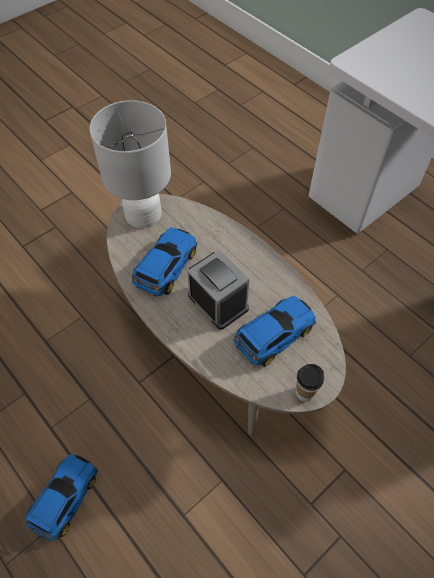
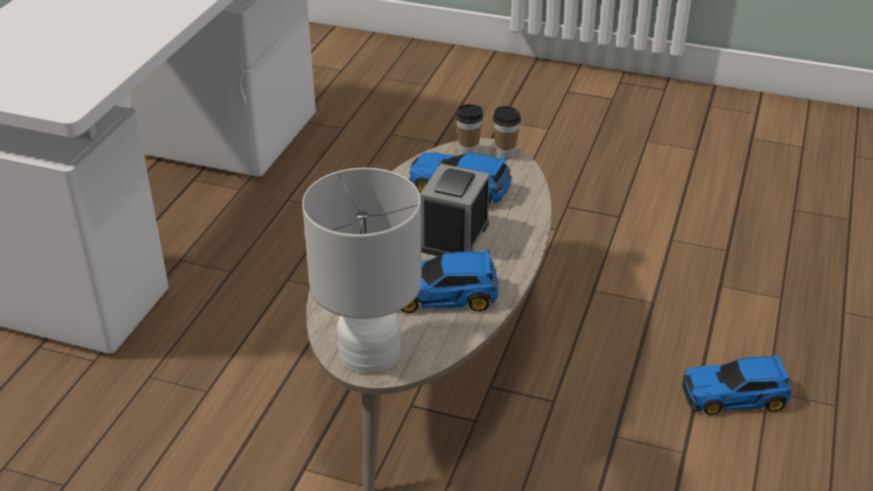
camera: 120 degrees left, 20 degrees down
none -> cup [455,104,483,155]

